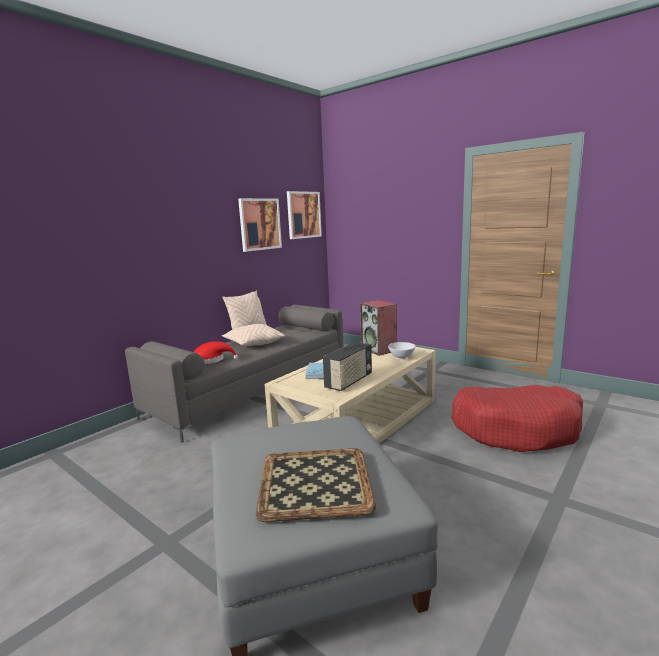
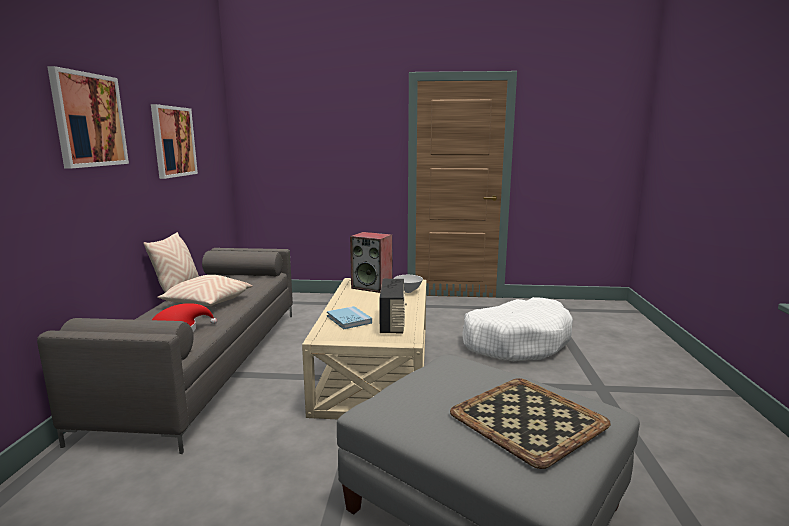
camera: 35 degrees left, 0 degrees up
picture [287,191,322,239] -> picture moved to [47,66,129,169]
red dog bed [452,385,583,452] -> white dog bed [462,297,573,361]

